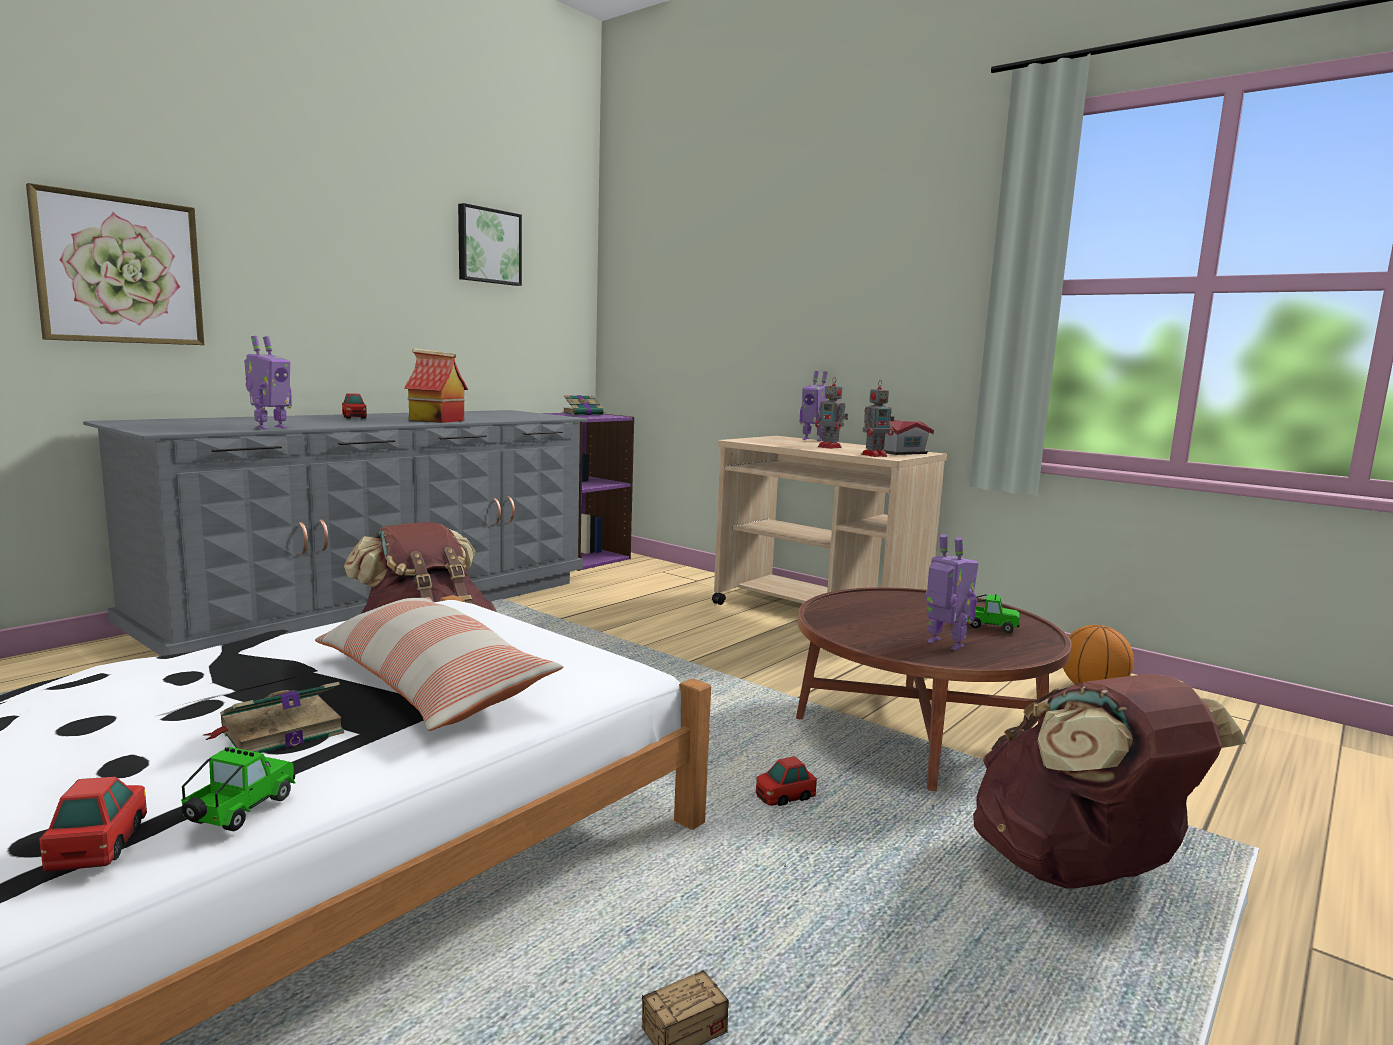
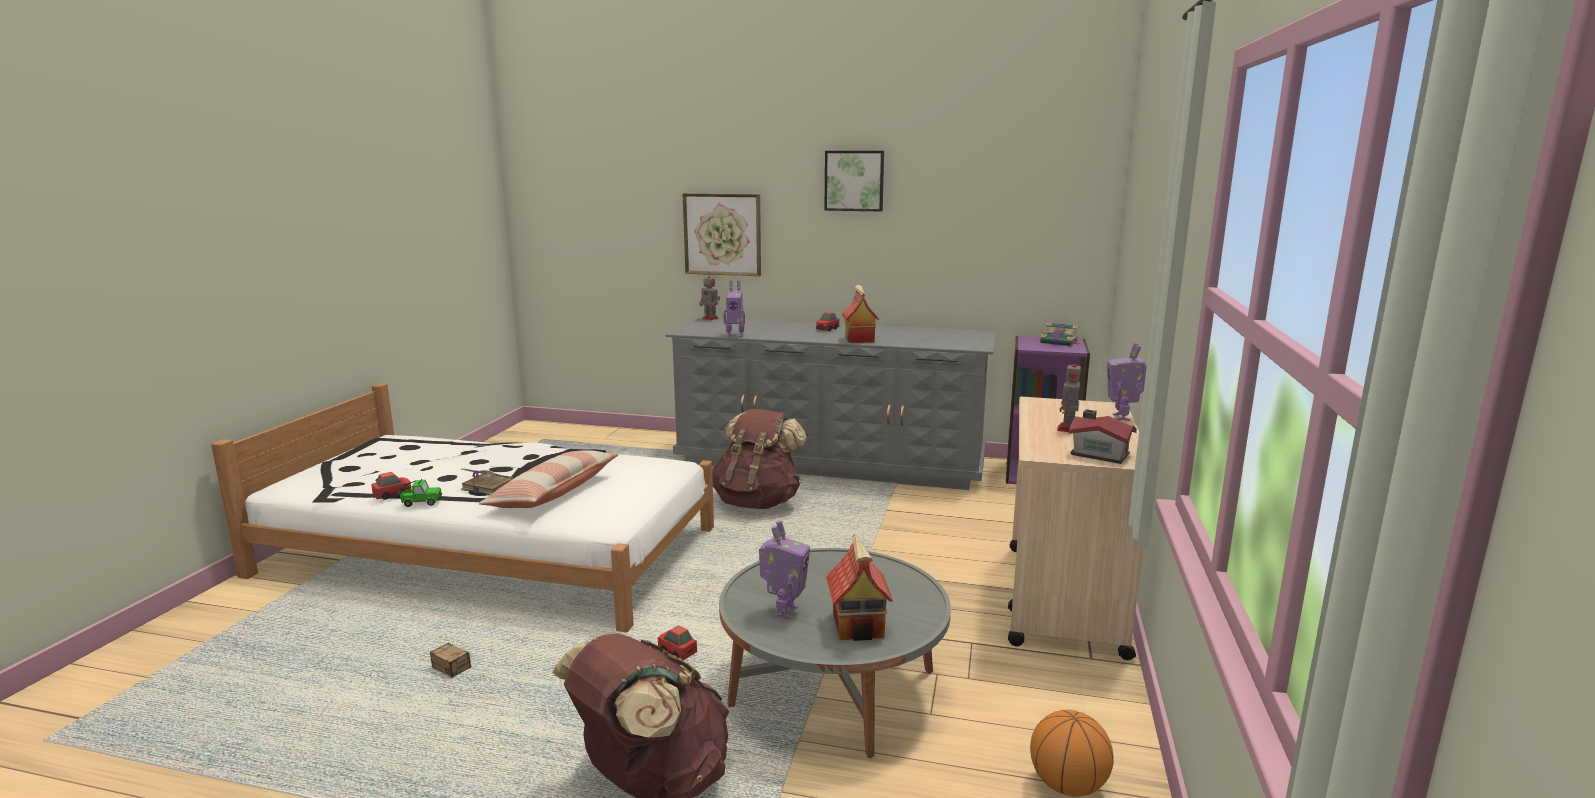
camera: 65 degrees right, 5 degrees up
picture [458,203,522,286] -> picture moved to [825,151,884,211]
brown coffee table [796,587,1071,791] -> grey coffee table [719,548,951,758]
toy robot [861,381,894,457] -> toy robot moved to [699,275,720,320]
toy car [968,594,1020,633] -> toy house [826,534,893,641]

